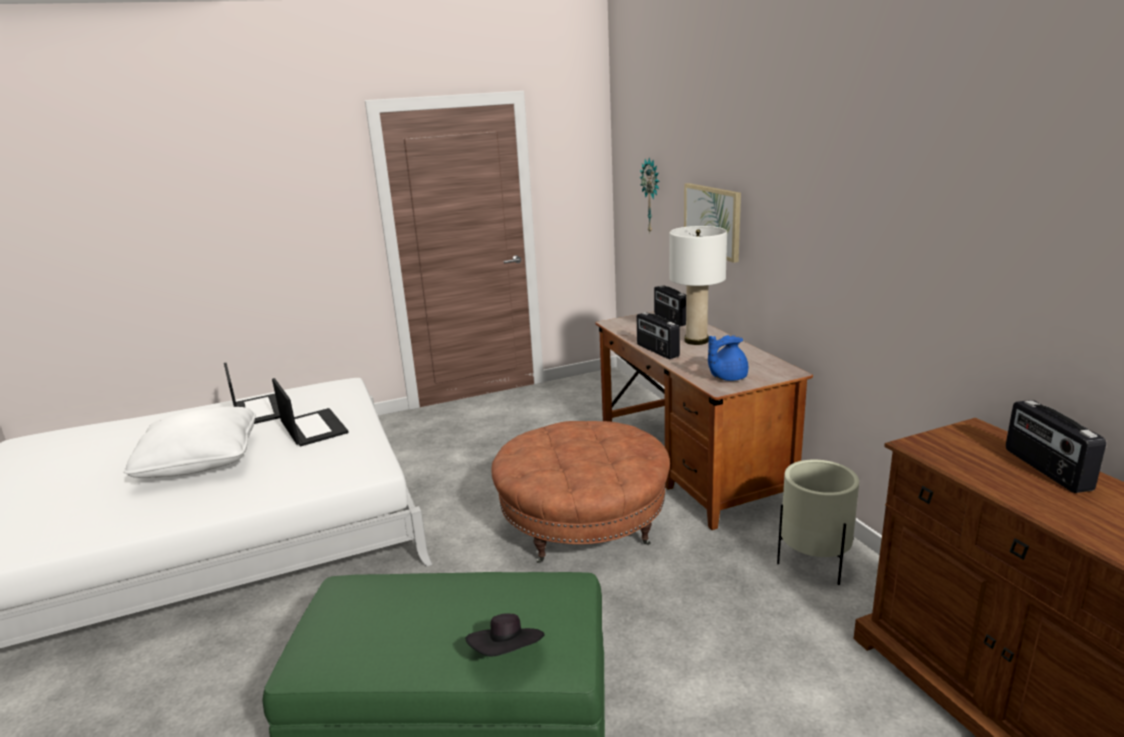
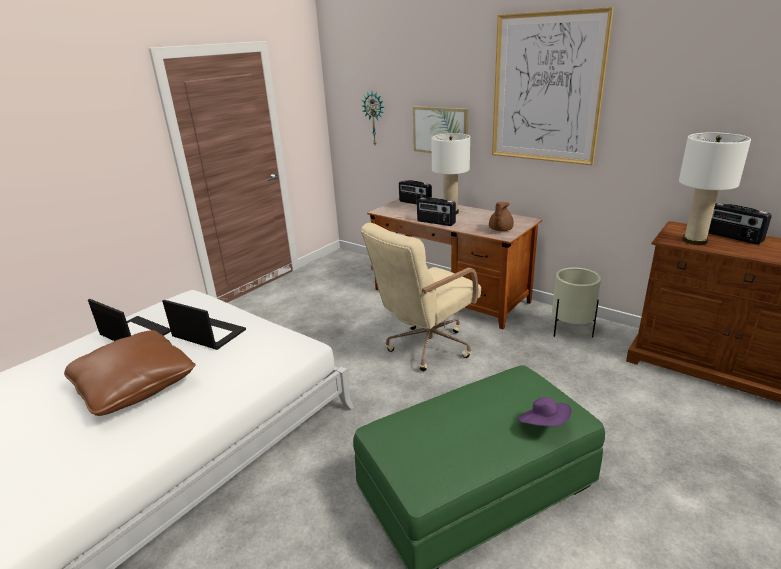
camera: 30 degrees left, 5 degrees up
white pillow [124,407,256,478] -> brown pillow [64,330,196,416]
black hat [465,613,544,657] -> purple hat [518,397,572,426]
brown ottoman [491,421,670,563] -> beige office chair [361,223,481,371]
blue teapot [708,335,748,381] -> brown teapot [489,202,514,231]
none -> picture [492,7,614,165]
none -> white table lamp [679,132,751,245]

